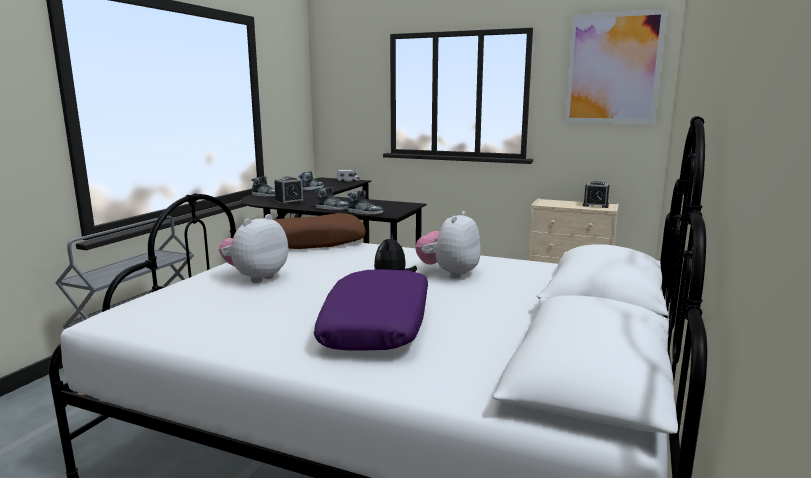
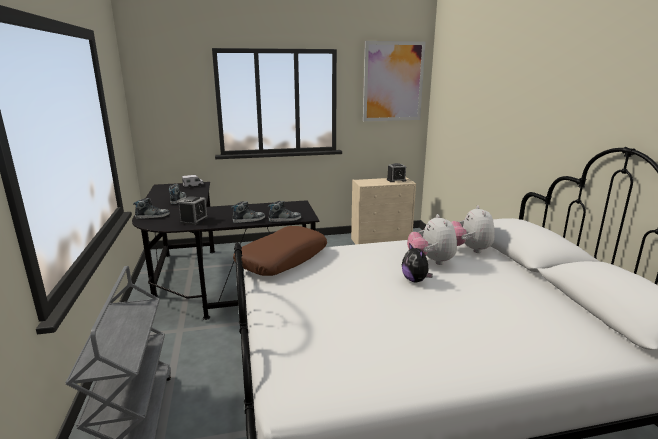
camera: 35 degrees left, 5 degrees up
plush toy [219,214,288,283] -> plush toy moved to [451,205,495,253]
purple pillow [314,269,428,351] -> none

